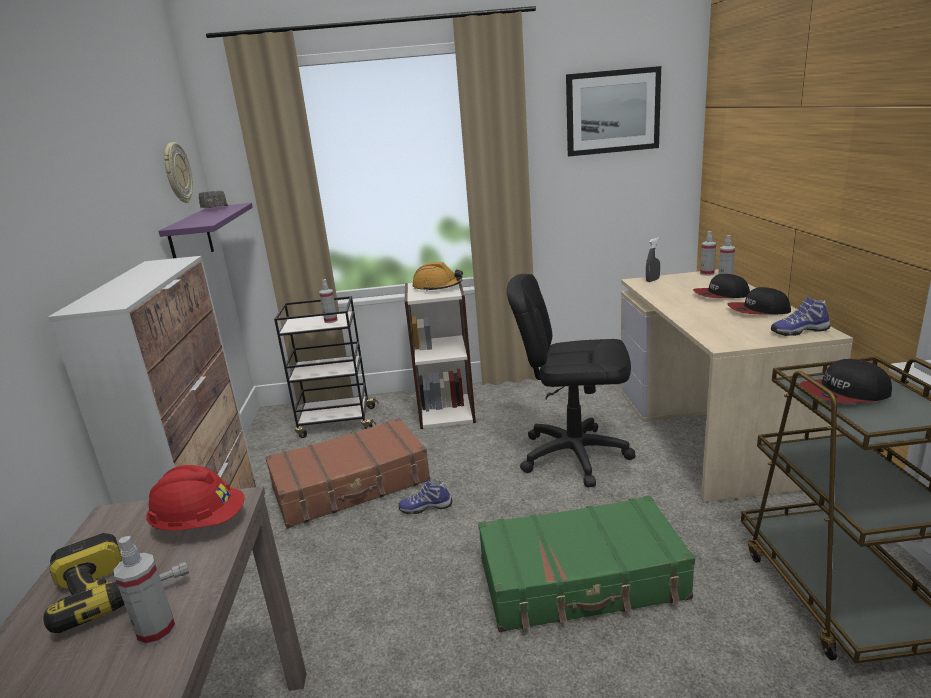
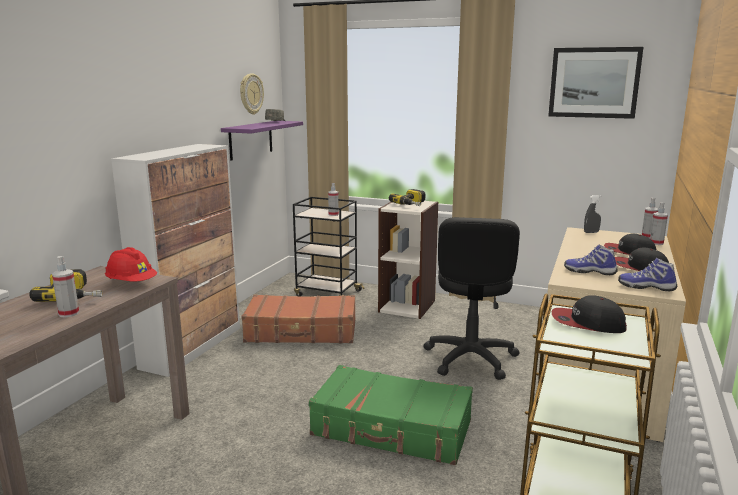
camera: 25 degrees right, 5 degrees down
shoe [398,479,452,514] -> shoe moved to [564,244,618,275]
orange hard hat [412,262,463,292] -> power drill [389,189,426,206]
black office chair [507,274,635,487] -> black office chair turned 120 degrees counterclockwise [423,217,520,380]

